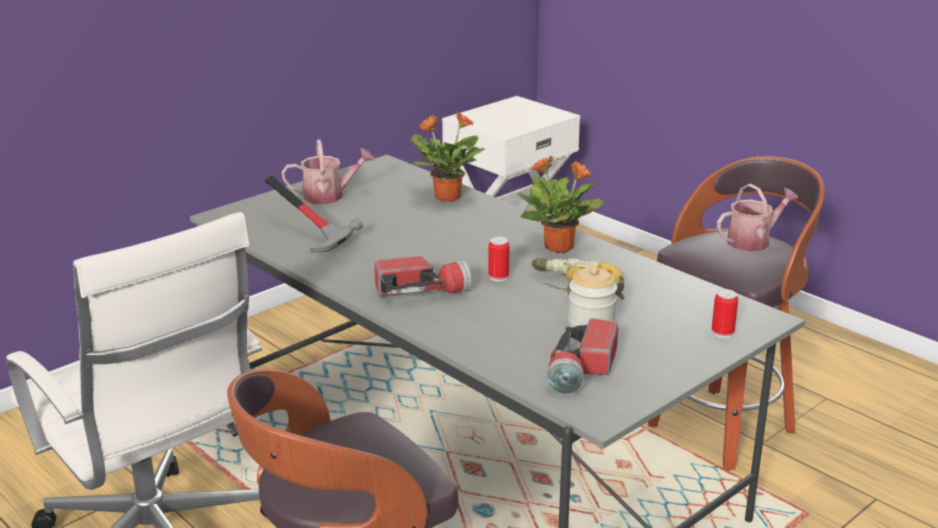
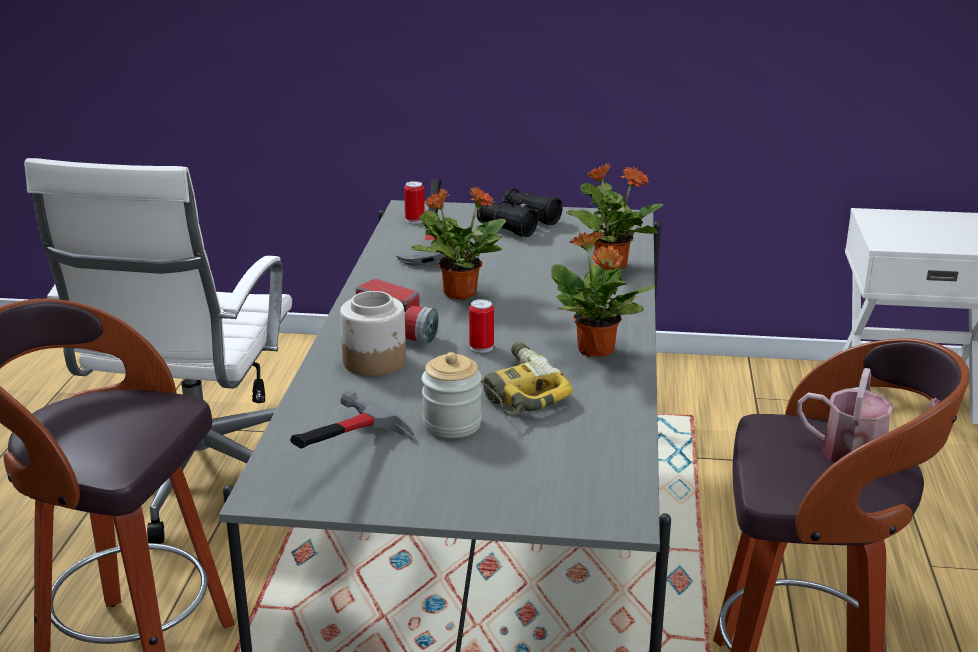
camera: 50 degrees right, 0 degrees up
watering can [282,140,375,204] -> black binoculars [477,188,563,237]
flashlight [547,318,618,394] -> hammer [290,389,414,449]
can [712,289,738,338] -> can moved to [404,181,425,224]
none -> jar [340,291,406,376]
none -> potted plant [411,187,506,300]

